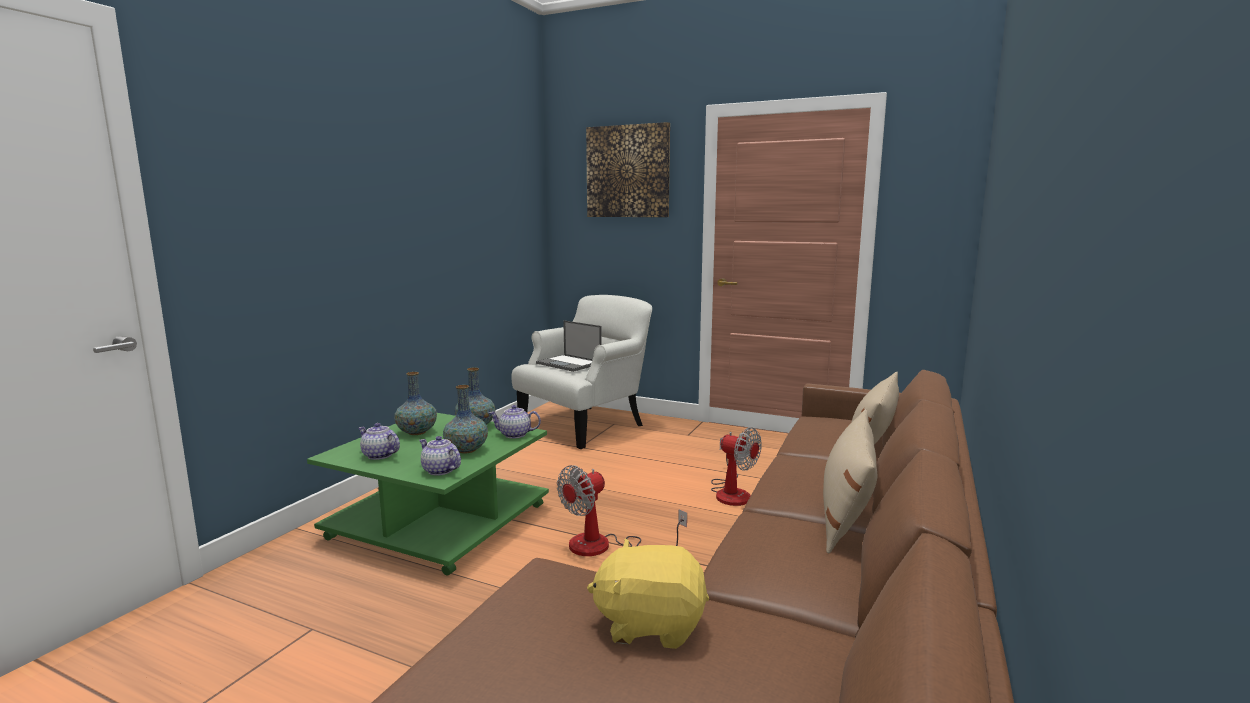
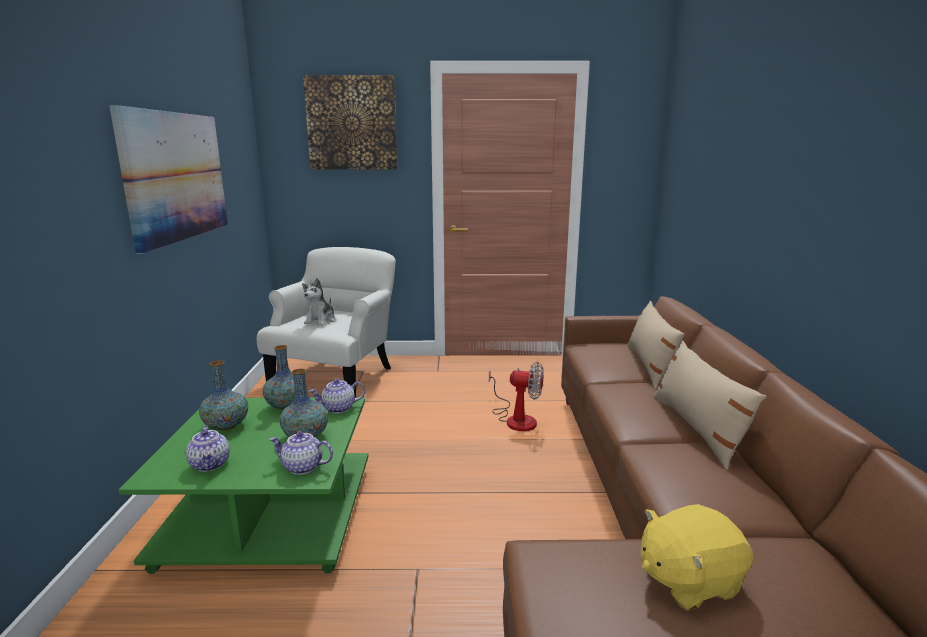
camera: 25 degrees left, 5 degrees up
teapot [358,423,400,460] -> teapot turned 120 degrees counterclockwise [186,425,230,472]
laptop [536,320,602,372] -> plush toy [302,278,335,326]
fan [557,465,687,556] -> none
none -> picture [109,105,228,253]

